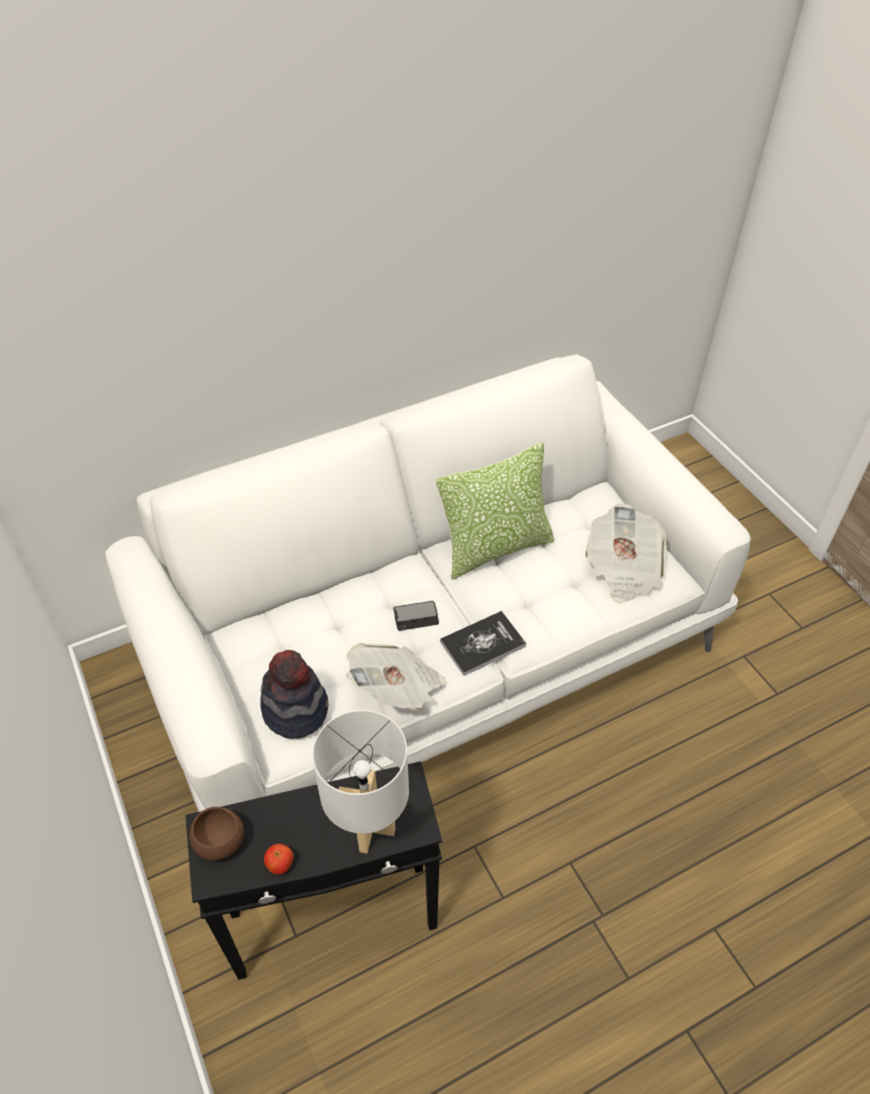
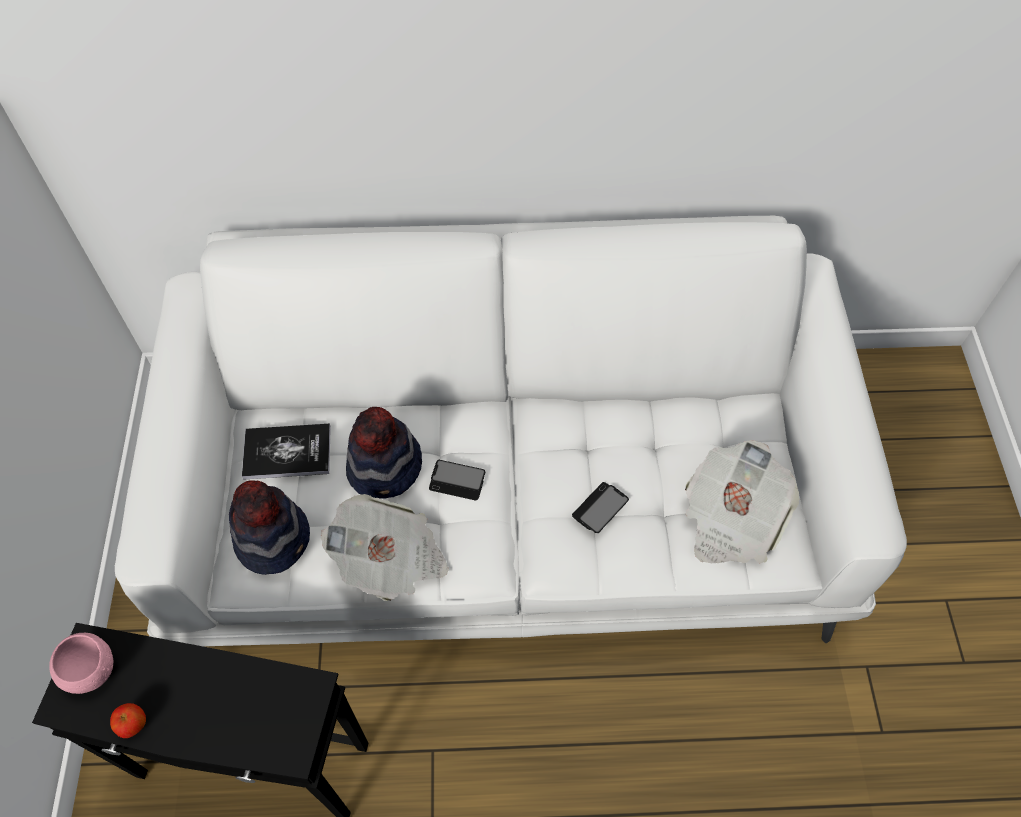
camera: 25 degrees right, 10 degrees up
brown bowl [189,807,244,860] -> pink bowl [49,633,113,694]
white table lamp [312,710,409,854] -> none
pillow [436,442,554,580] -> none
book [440,611,526,676] -> book moved to [242,424,331,480]
none -> hat [346,407,422,499]
none -> phone [572,482,629,533]

